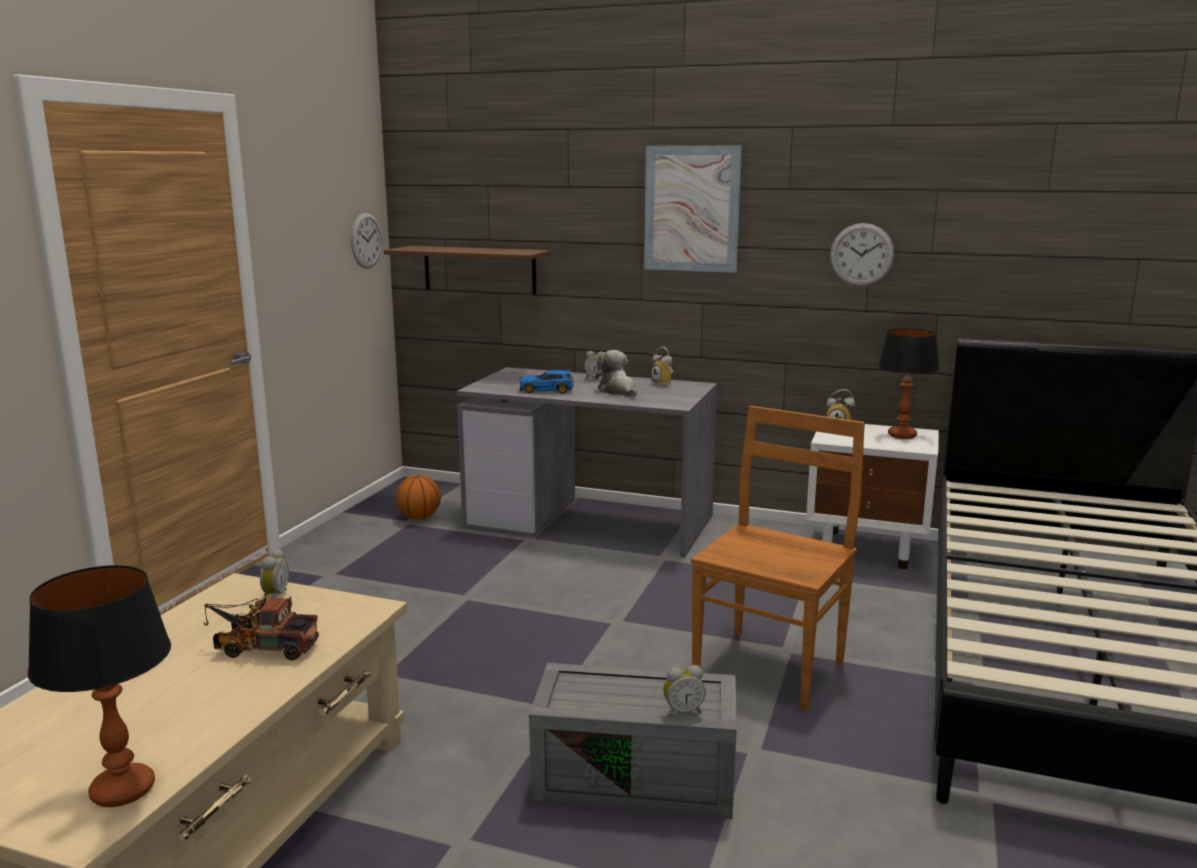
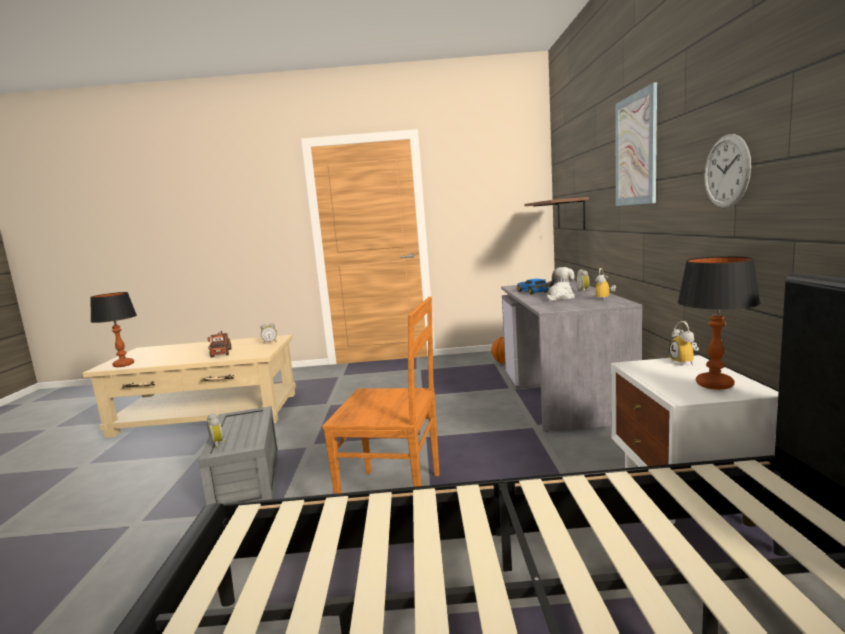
camera: 70 degrees right, 5 degrees down
wall clock [351,213,382,269] -> none

